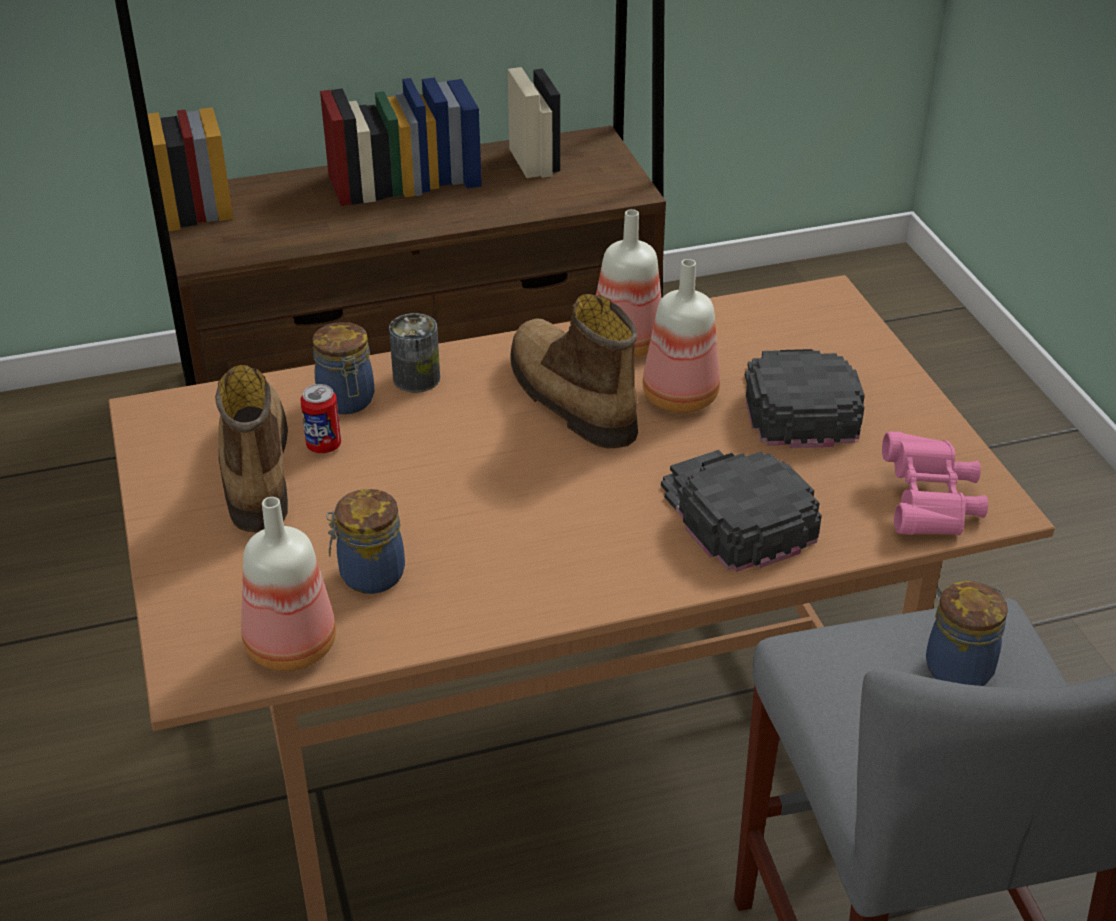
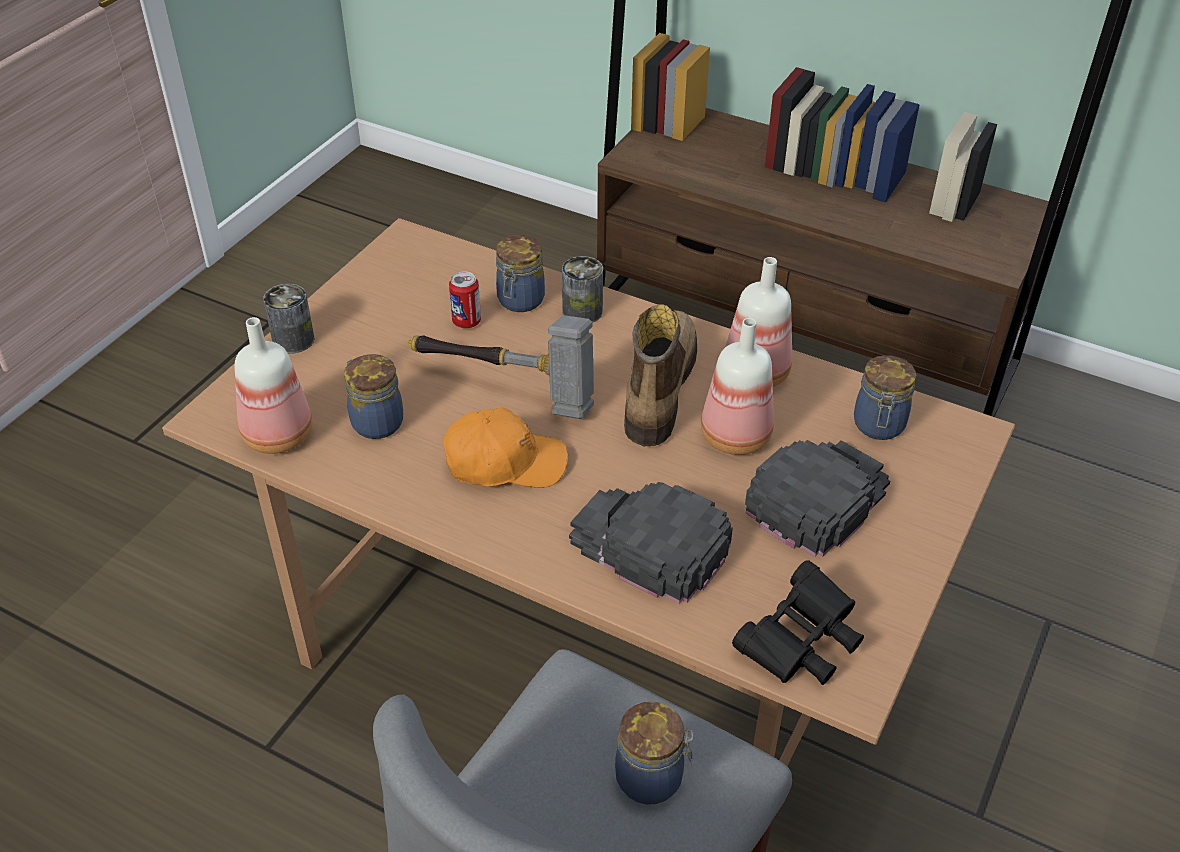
camera: 45 degrees right, 5 degrees up
boot [215,365,288,533] -> none
black cap [661,450,822,572] -> black cap turned 75 degrees counterclockwise [569,482,733,604]
pink binoculars [882,432,988,535] -> black binoculars [732,560,864,685]
none -> can [263,284,314,354]
none -> hammer [408,315,594,419]
none -> orange cap [444,408,568,488]
none -> jar [854,355,916,440]

